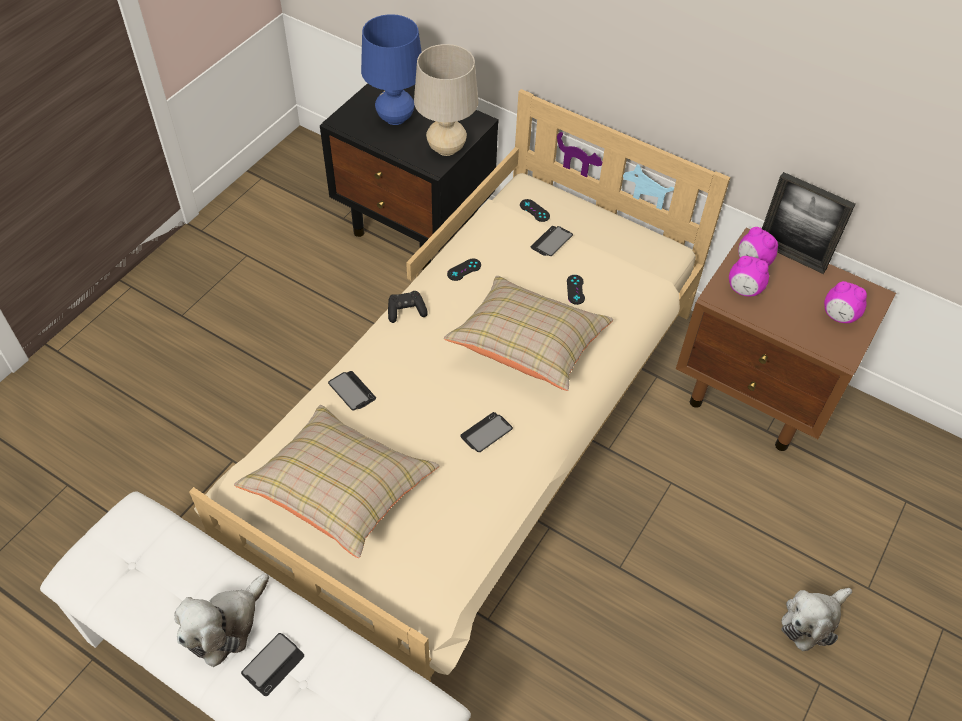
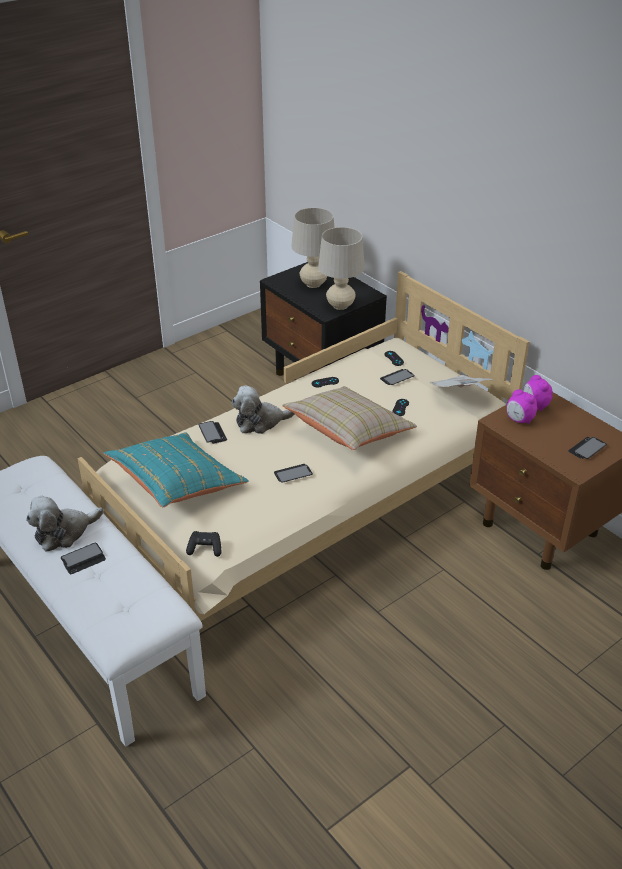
camera: 20 degrees right, 15 degrees down
beige pillow [234,405,439,558] -> turquoise pillow [104,432,249,507]
blue table lamp [361,14,422,125] -> beige table lamp [291,208,335,288]
black game controller [388,291,428,323] -> black game controller moved to [186,531,221,557]
picture frame [762,172,855,274] -> none
plush toy [781,588,852,651] -> plush toy moved to [232,385,295,434]
alarm clock [824,281,867,323] -> phone [568,437,607,459]
none -> newspaper [431,375,492,388]

